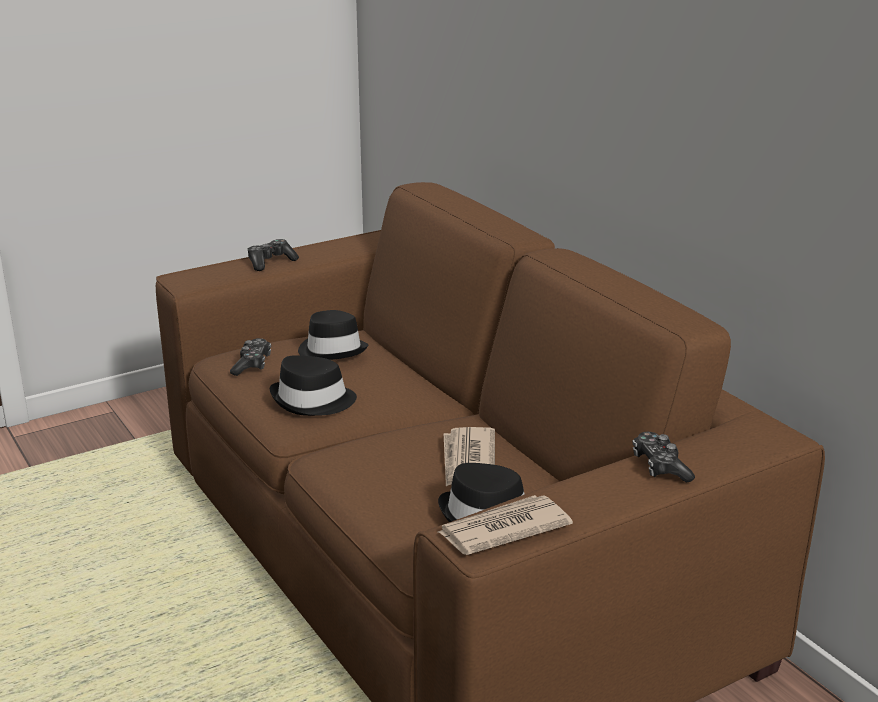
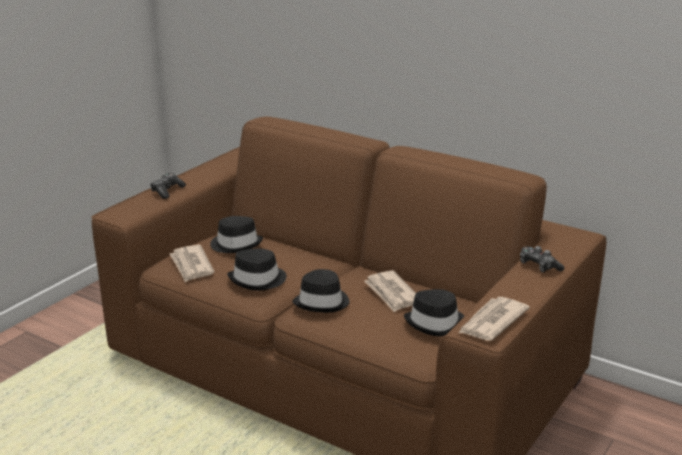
camera: 25 degrees left, 0 degrees up
game controller [230,338,271,376] -> newspaper [170,245,214,282]
none -> black hat [292,269,350,313]

